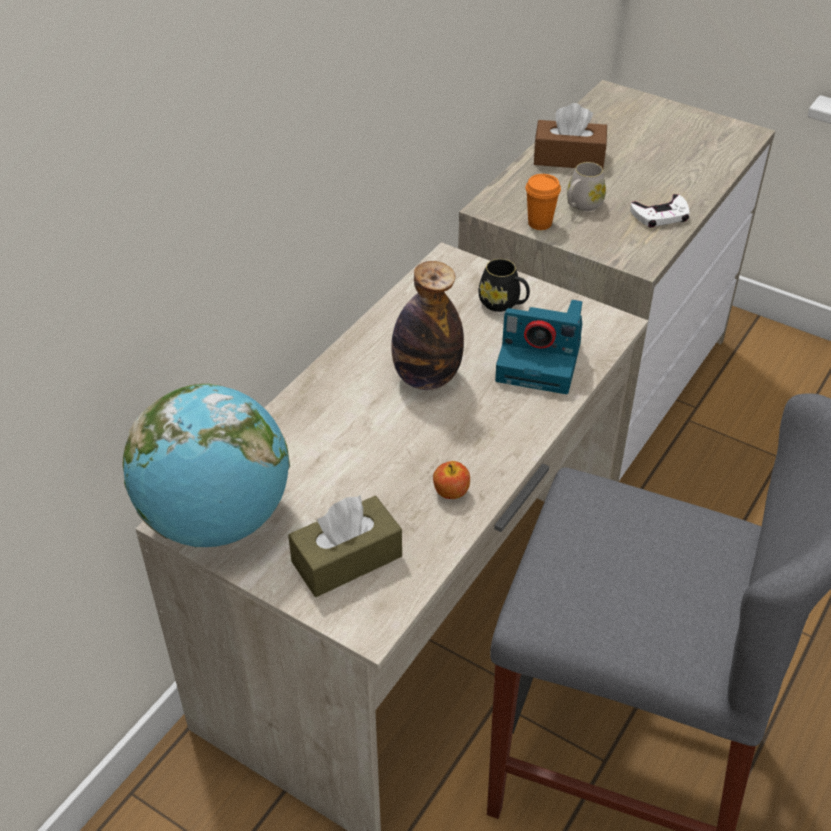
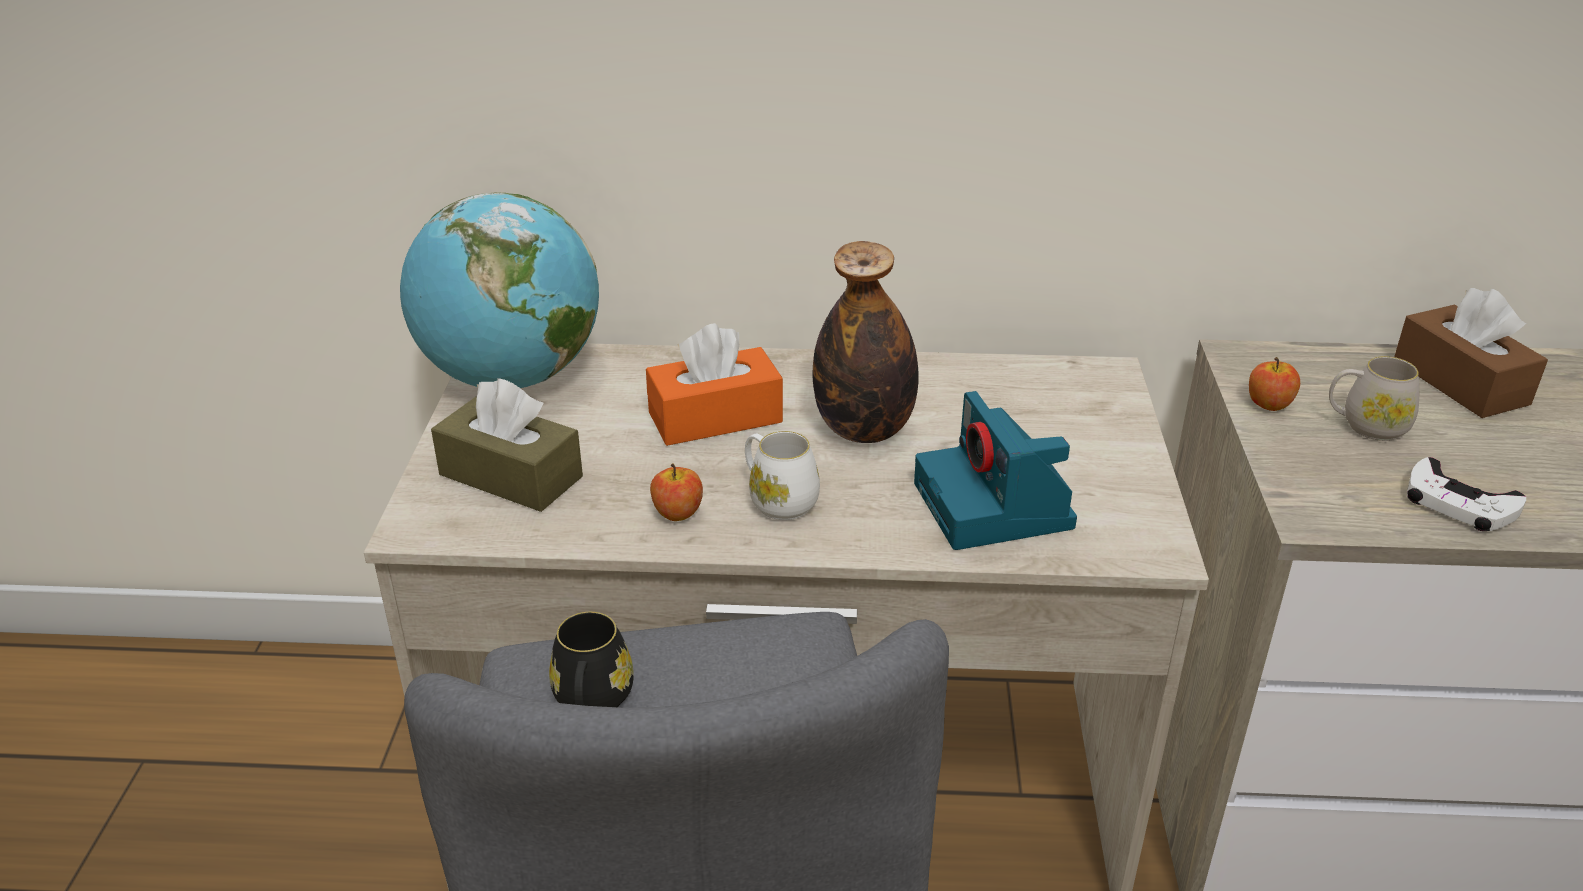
camera: 60 degrees right, 10 degrees down
black mug [478,259,530,312] -> black mug moved to [549,612,634,707]
orange cup [525,174,561,230] -> apple [1249,357,1300,411]
none -> orange tissue box [646,323,783,446]
none -> white mug [745,431,820,520]

